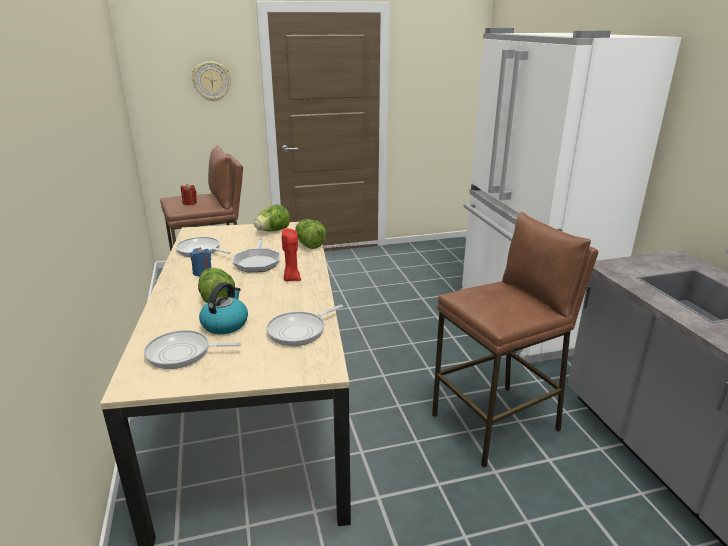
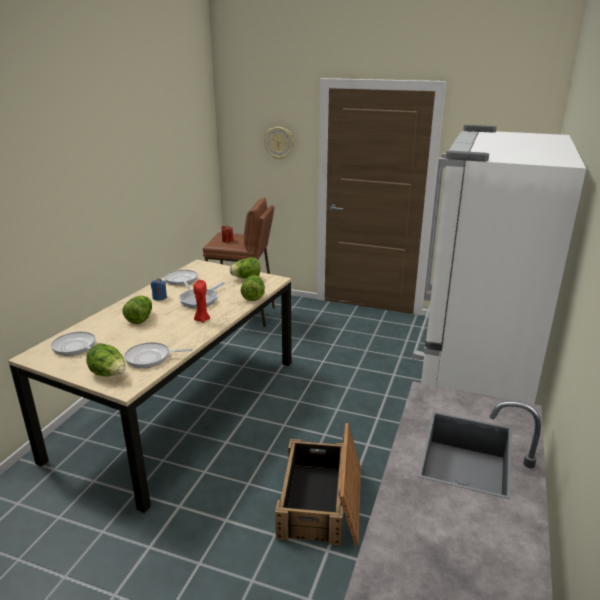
camera: 35 degrees right, 0 degrees up
kettle [199,282,248,334] -> none
brown stool [432,212,598,468] -> crate [275,423,361,546]
none -> lettuce [86,343,125,376]

